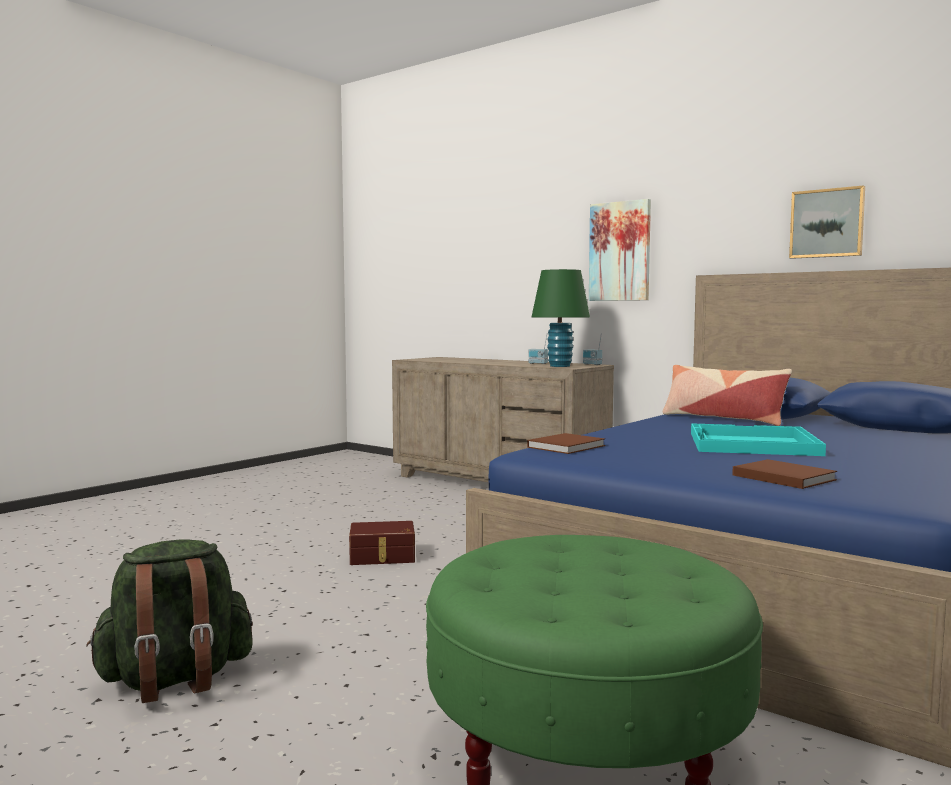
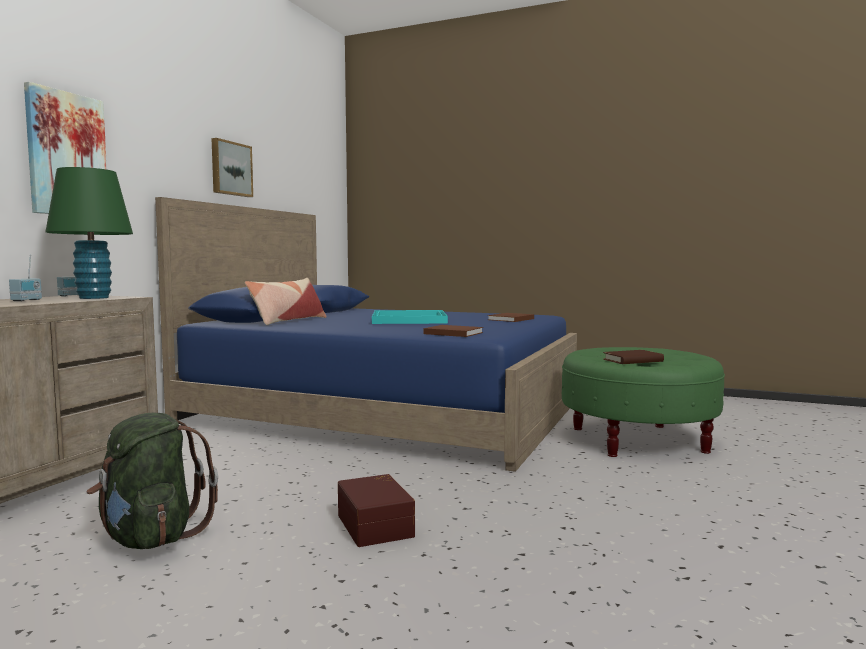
camera: 105 degrees left, 0 degrees up
green backpack [86,539,253,703] -> green backpack moved to [87,412,218,549]
none -> brown book [603,350,664,364]

